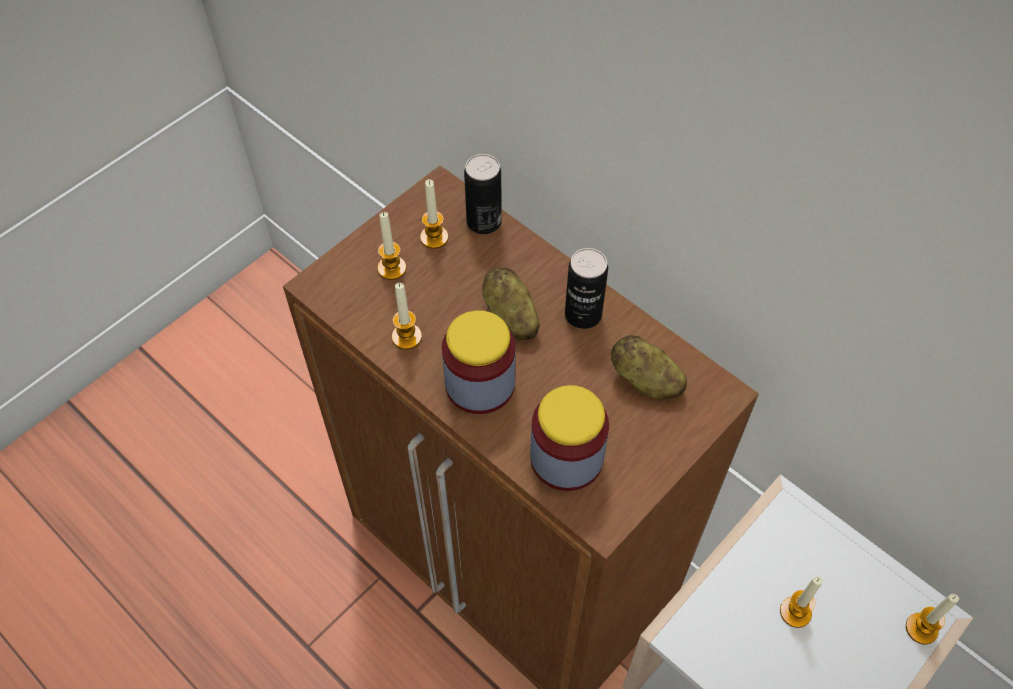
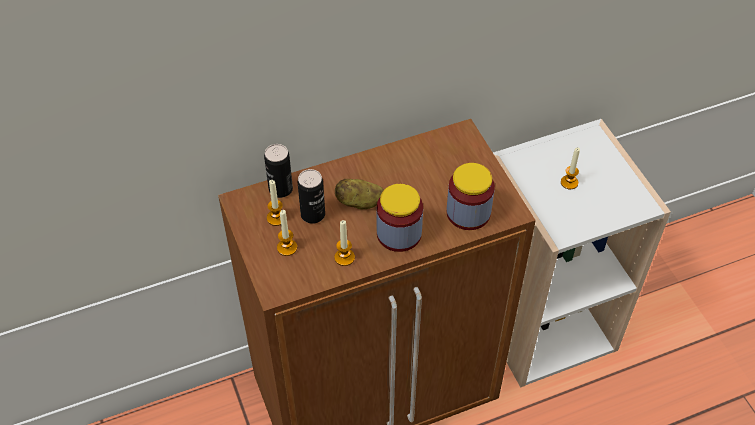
camera: 65 degrees left, 5 degrees down
can [565,248,608,329] -> can moved to [298,169,325,224]
potato [611,335,687,399] -> none
candle [906,594,959,644] -> none

